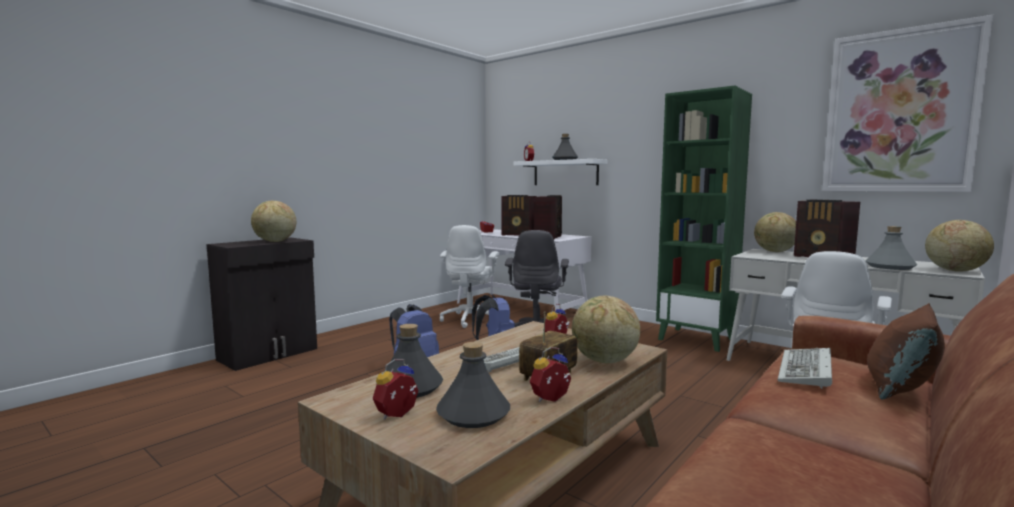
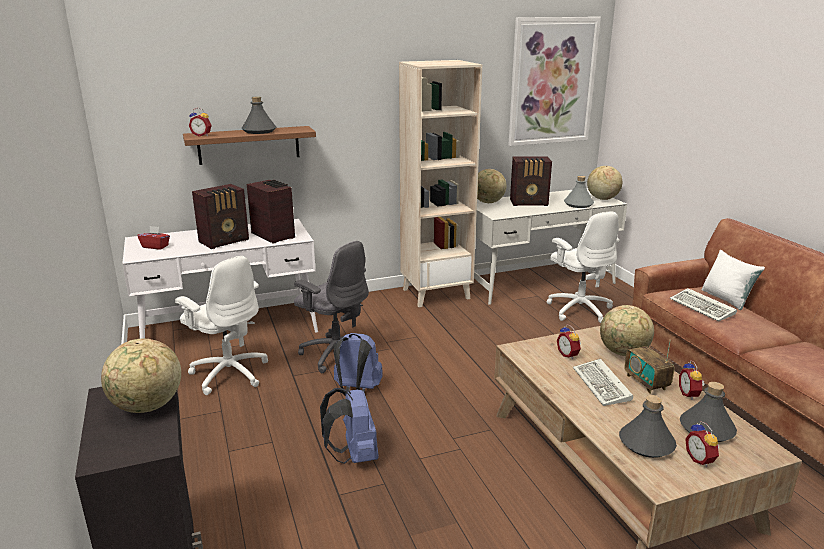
camera: 60 degrees left, 15 degrees up
white shelf [513,159,607,185] -> brown shelf [183,126,316,165]
green bookcase [656,86,752,352] -> beige bookcase [399,60,482,307]
brown pillow [867,303,945,399] -> white pillow [702,250,765,310]

